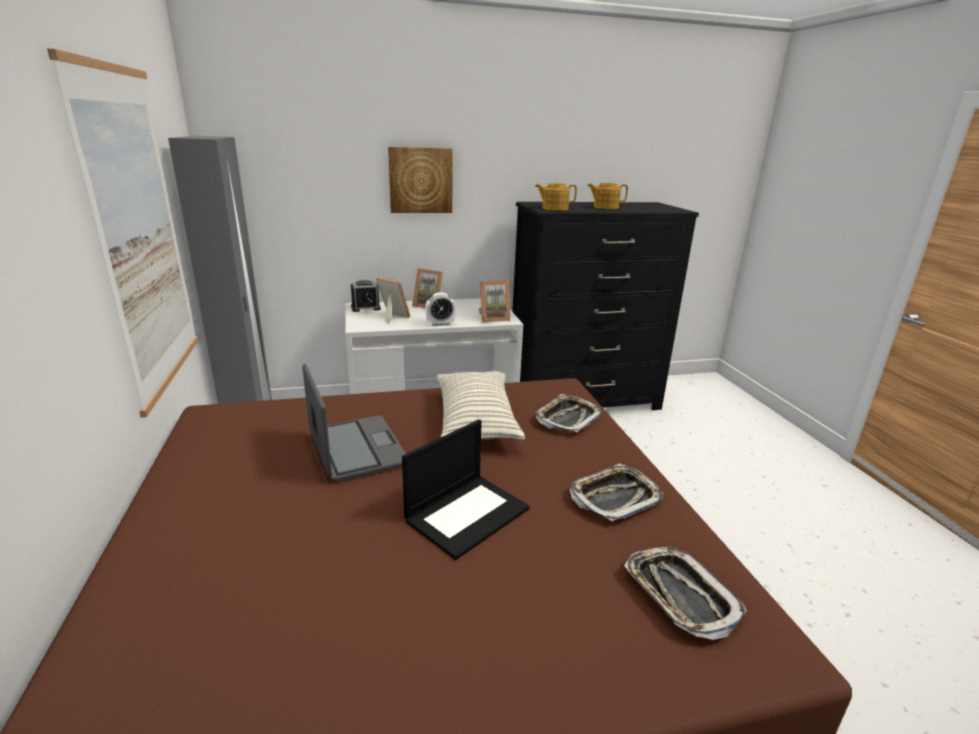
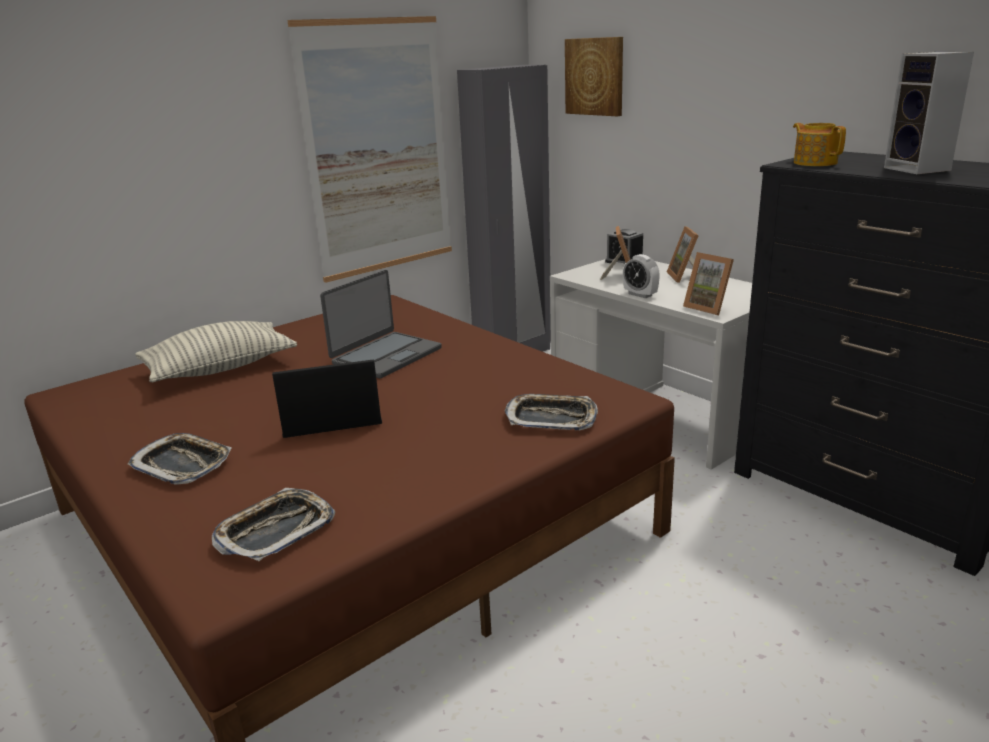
camera: 65 degrees right, 0 degrees up
picture [388,147,453,213] -> picture moved to [565,37,623,117]
laptop [402,420,530,560] -> laptop turned 150 degrees clockwise [272,360,382,438]
pillow [437,371,525,440] -> pillow moved to [135,321,297,382]
tray [570,464,663,522] -> tray moved to [127,433,232,485]
teapot [587,183,628,209] -> speaker [884,52,974,174]

